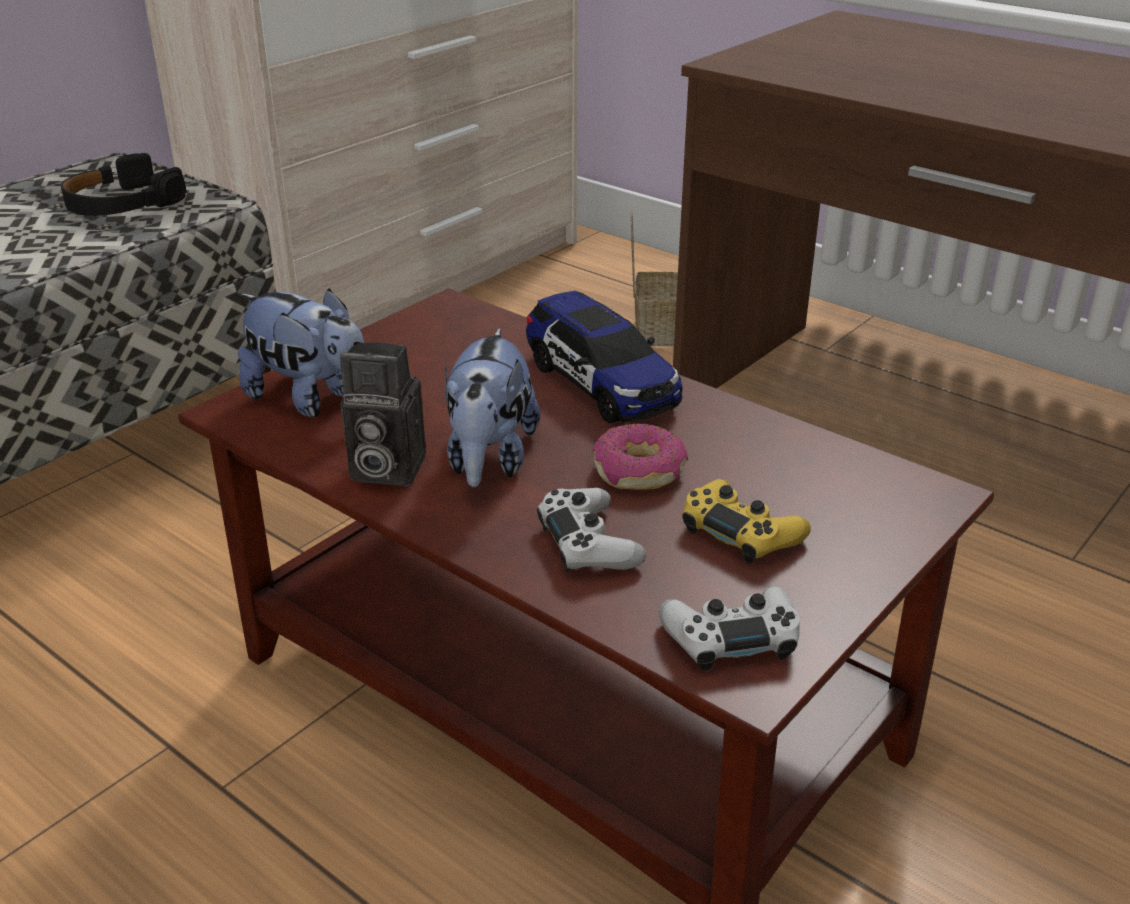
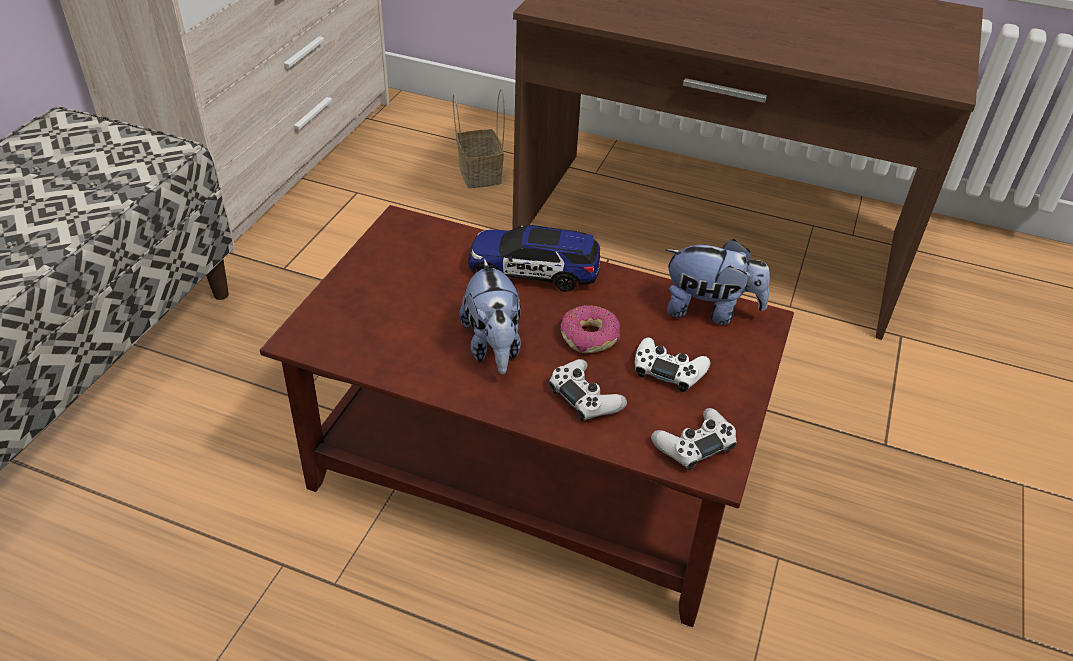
camera: 20 degrees left, 10 degrees up
black headphones [61,153,186,216] -> none
plush toy [238,288,364,417] -> plush toy moved to [665,239,770,325]
camera [340,341,426,486] -> none
toy car [526,290,683,423] -> toy car turned 150 degrees clockwise [468,225,600,292]
yellow game controller [682,479,811,564] -> white game controller [635,337,710,392]

